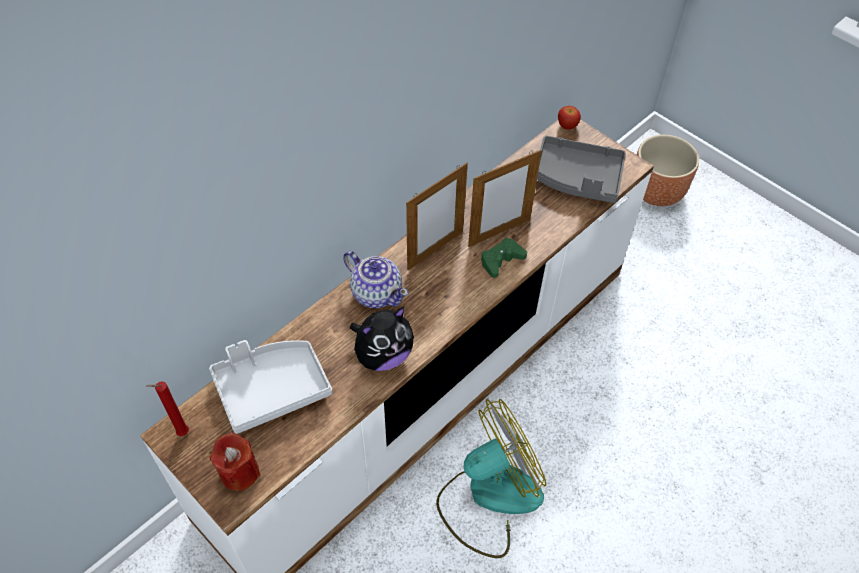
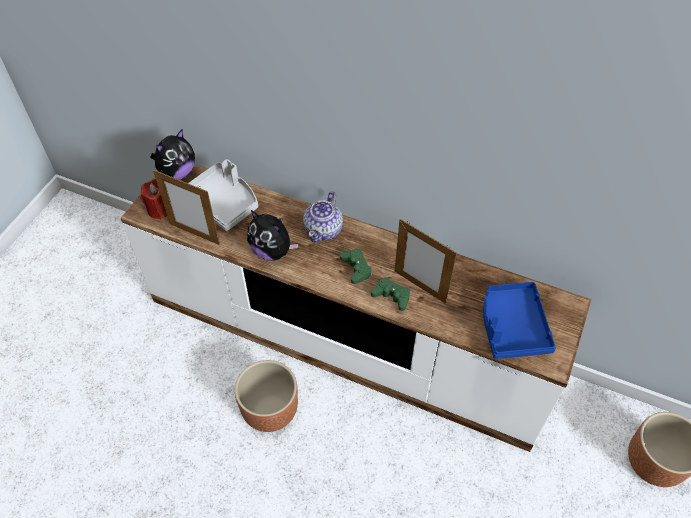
camera: 70 degrees right, 0 degrees up
red candle [147,381,189,436] -> plush toy [151,129,195,180]
picture frame [406,162,468,270] -> picture frame moved to [153,170,220,245]
fan [436,399,547,558] -> brown planter [235,360,298,432]
grey tray [537,136,626,203] -> blue tray [483,282,556,359]
apple [558,106,581,130] -> none
none -> green game controller [340,249,372,284]

